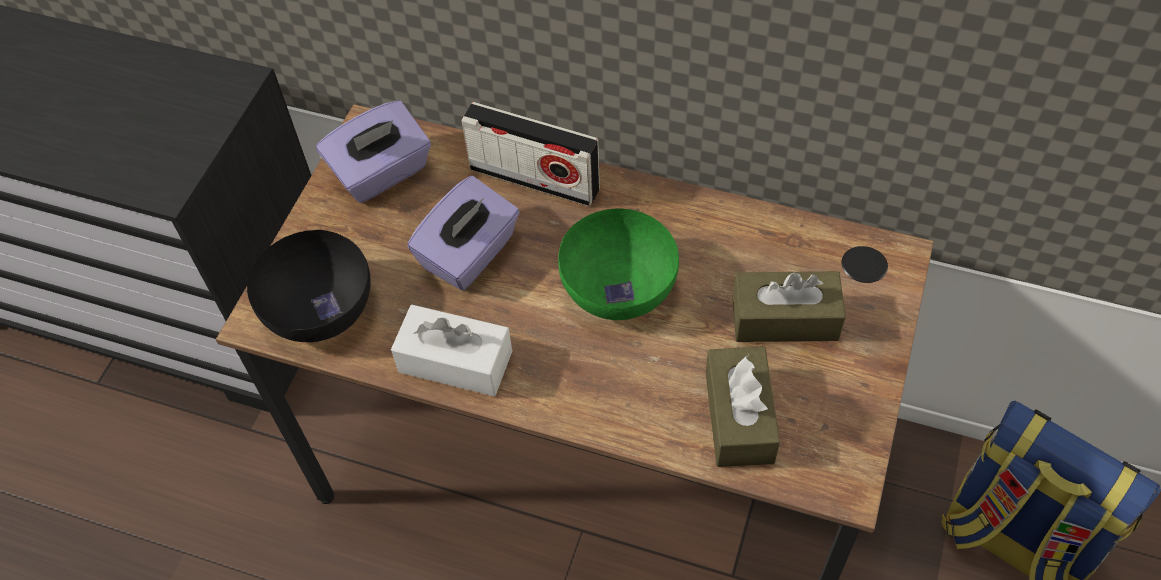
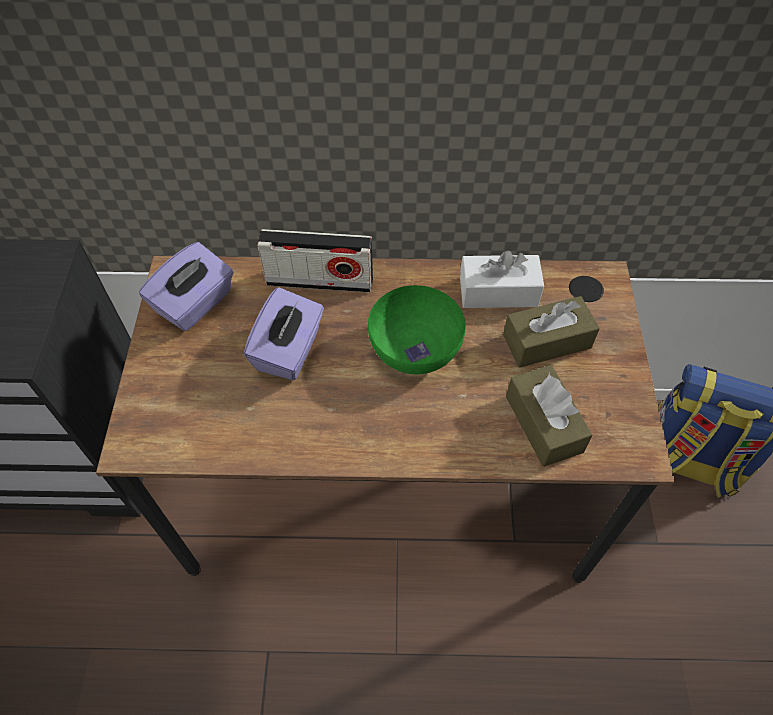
camera: 20 degrees left, 0 degrees up
black bowl [247,230,371,342] -> none
white tissue box [391,305,512,396] -> white tissue box moved to [460,251,544,308]

